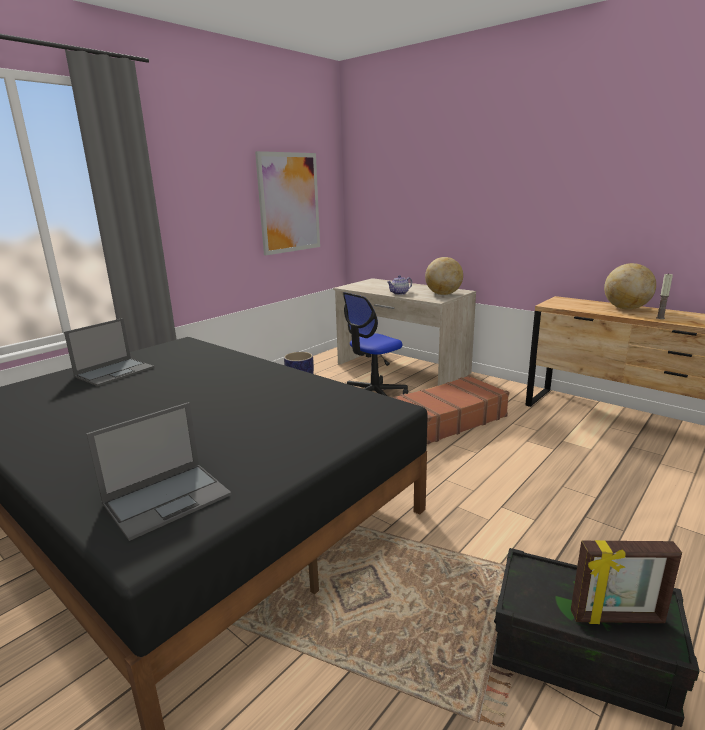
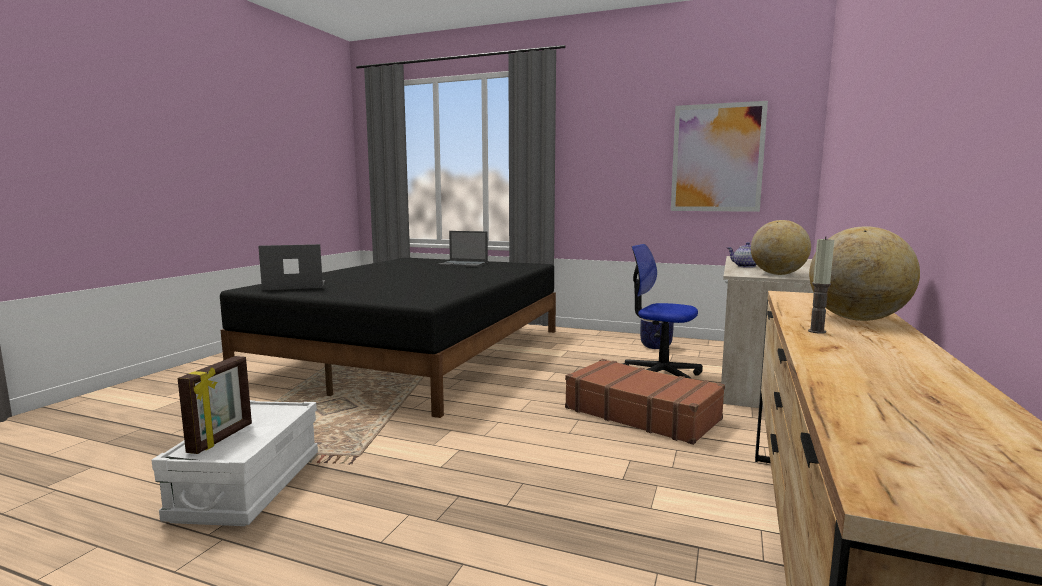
camera: 70 degrees right, 10 degrees down
laptop [86,402,232,541] -> laptop turned 135 degrees clockwise [258,244,325,291]
black storage box [492,548,699,727] -> white storage box [152,400,318,526]
picture frame [571,540,682,624] -> picture frame turned 150 degrees counterclockwise [178,356,252,454]

